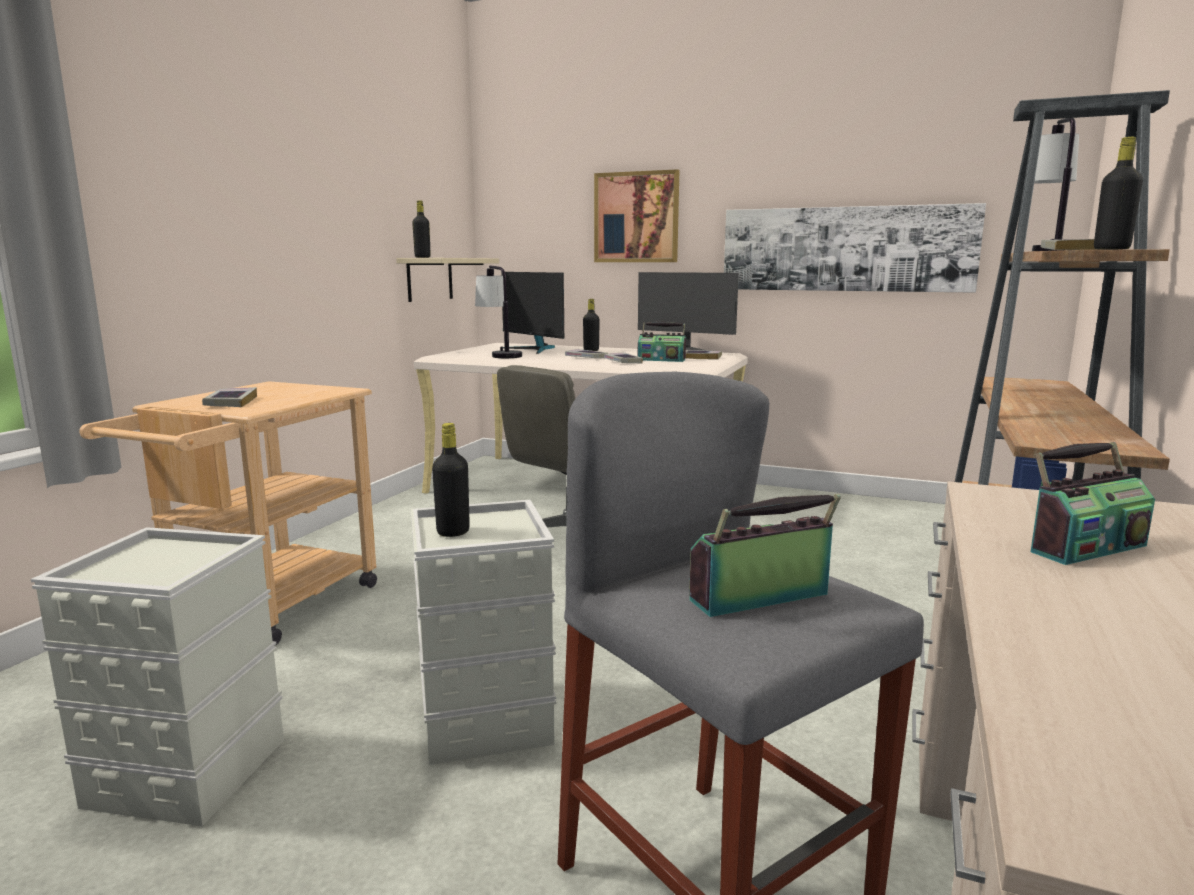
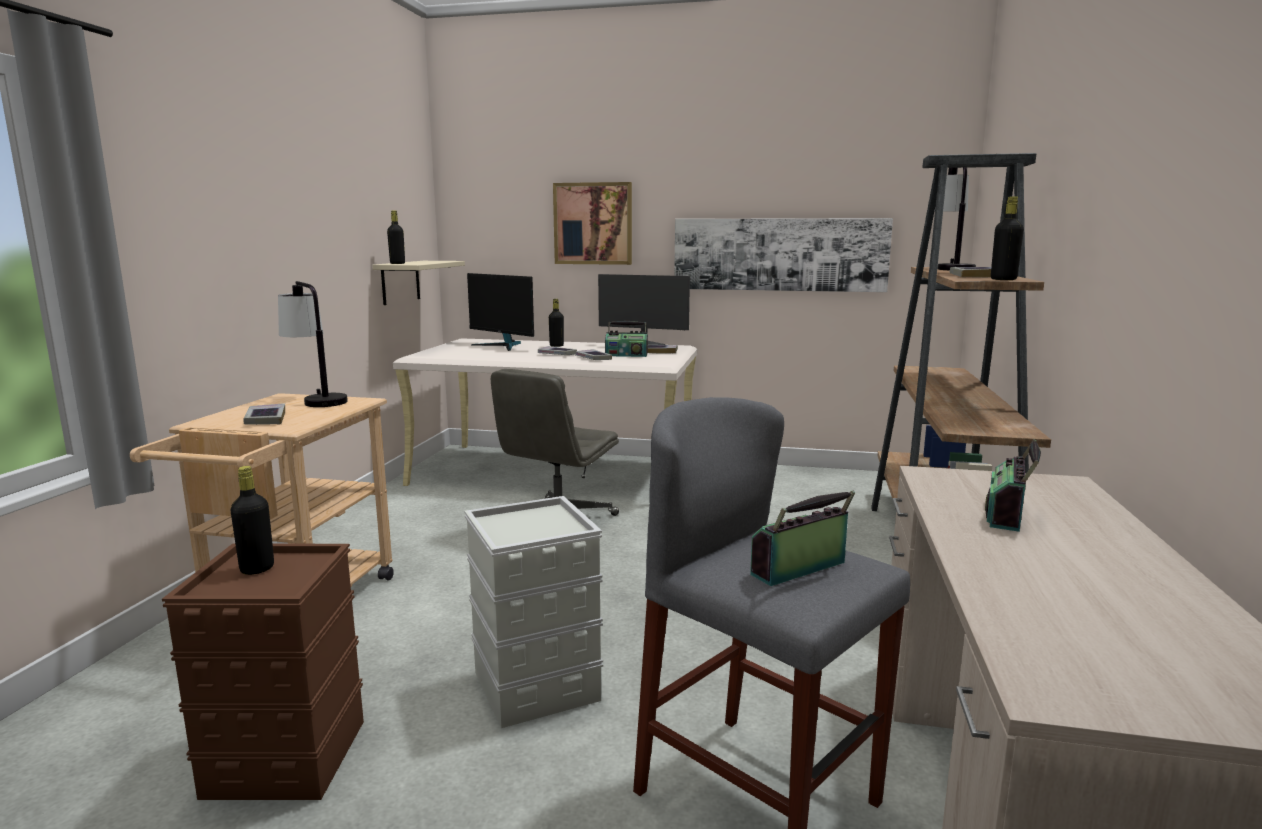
camera: 10 degrees left, 0 degrees up
grey storage box [31,527,284,826] -> brown storage box [162,544,364,800]
black bottle [432,423,470,537] -> black bottle moved to [230,466,274,575]
table lamp [475,265,522,358] -> table lamp moved to [278,281,348,407]
radio [1031,442,1155,565] -> radio turned 150 degrees clockwise [985,440,1041,532]

